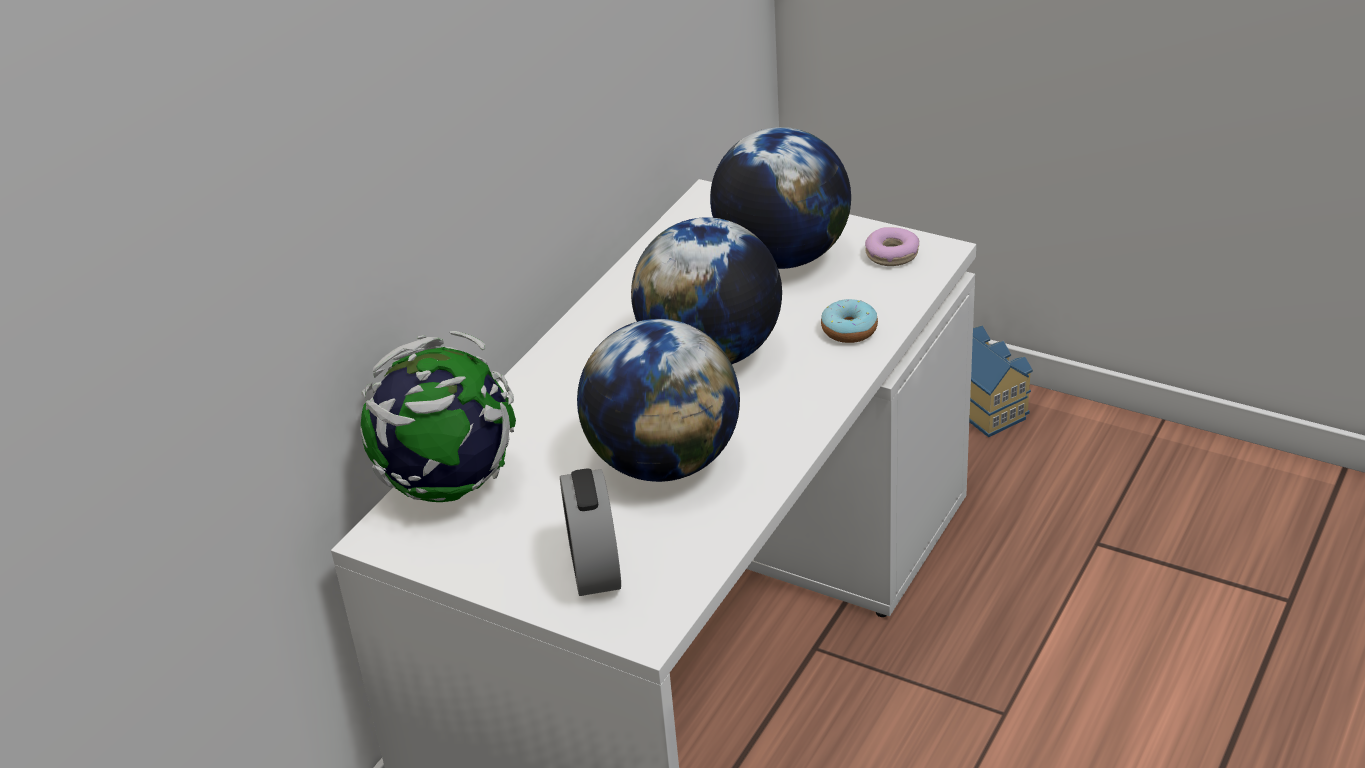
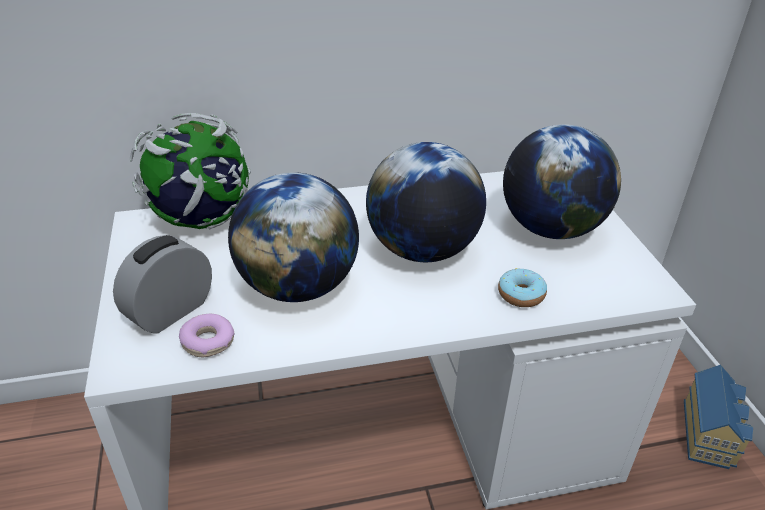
camera: 45 degrees right, 0 degrees up
donut [865,227,919,266] -> donut moved to [179,314,234,357]

